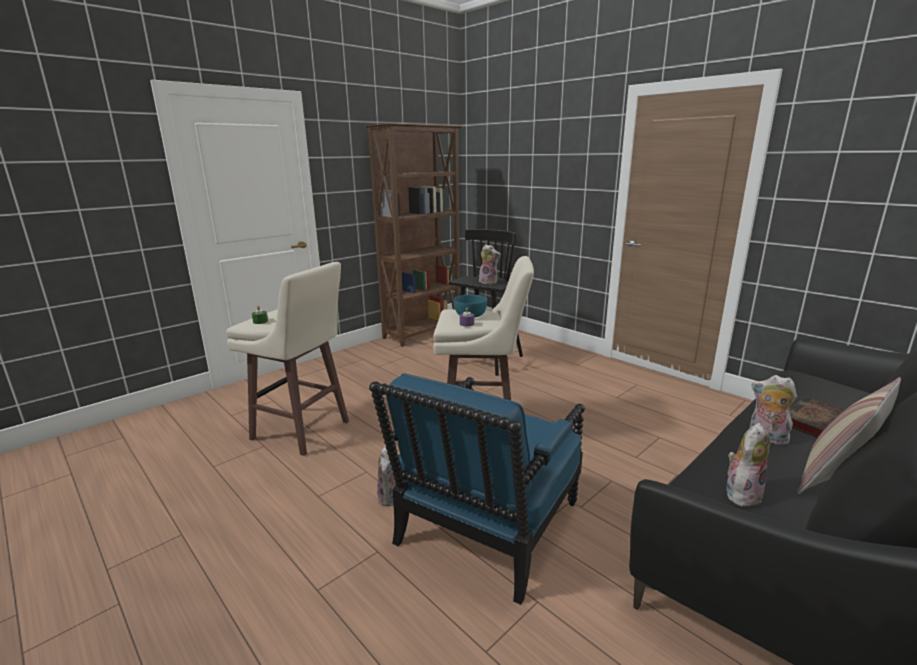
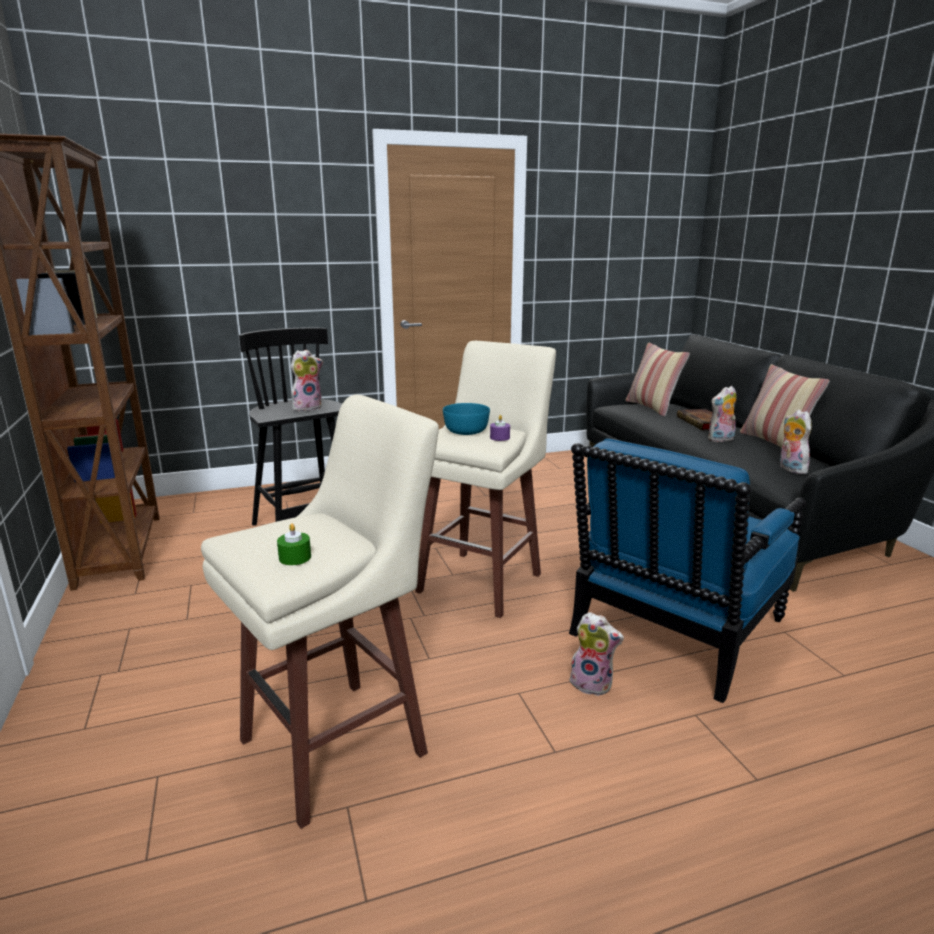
camera: 65 degrees left, 0 degrees up
blue armchair [369,373,585,605] -> blue armchair turned 75 degrees clockwise [569,438,806,703]
none -> pillow [626,343,690,416]

